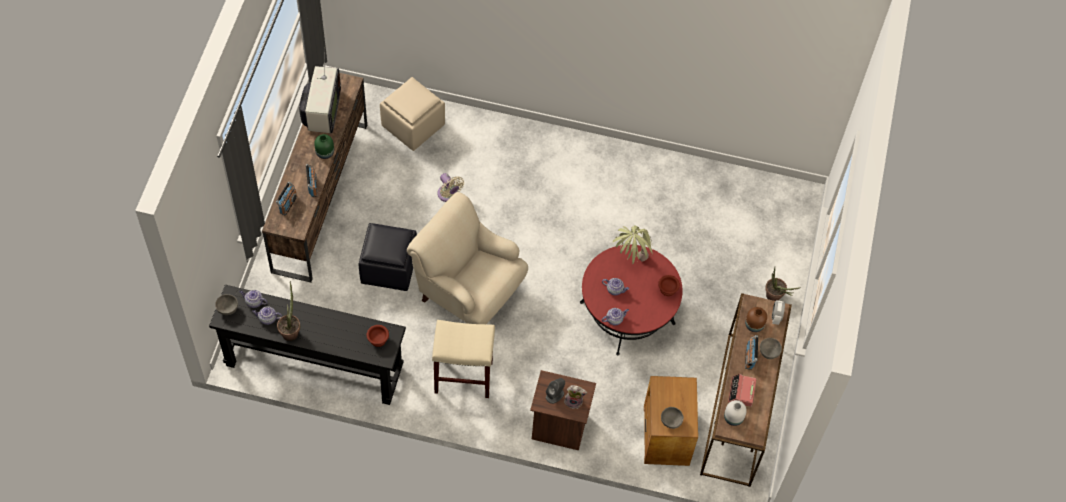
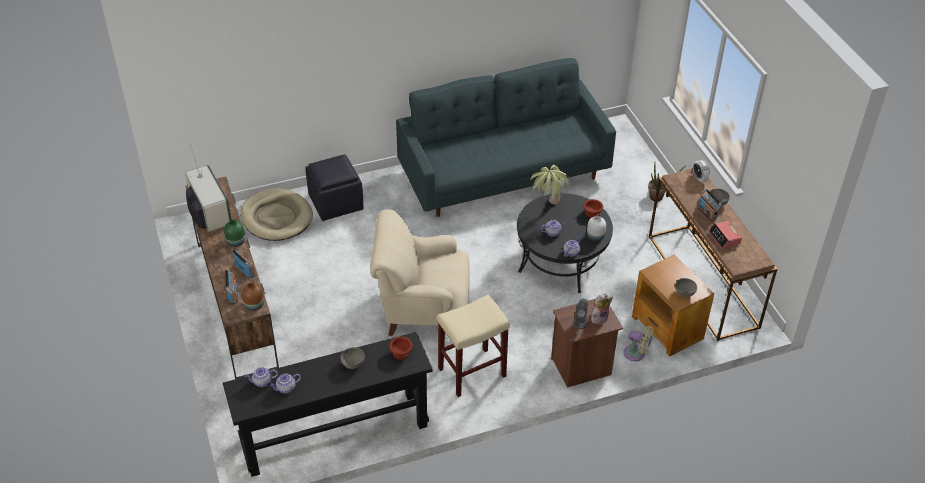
camera: 30 degrees left, 15 degrees down
grey bowl [215,294,238,315] -> grey bowl moved to [341,347,365,369]
potted plant [277,281,300,341] -> none
black ottoman [359,223,417,291] -> black ottoman moved to [305,154,364,221]
beige ottoman [380,77,445,151] -> beige dog bed [240,188,313,241]
beige fan [437,173,464,202] -> beige fan moved to [623,326,653,361]
red coffee table [580,245,683,355] -> black coffee table [517,193,613,293]
white vase [724,400,747,426] -> white vase moved to [587,216,606,242]
brown vase [745,307,767,332] -> brown vase moved to [242,283,264,311]
none -> grey sofa [396,58,616,217]

